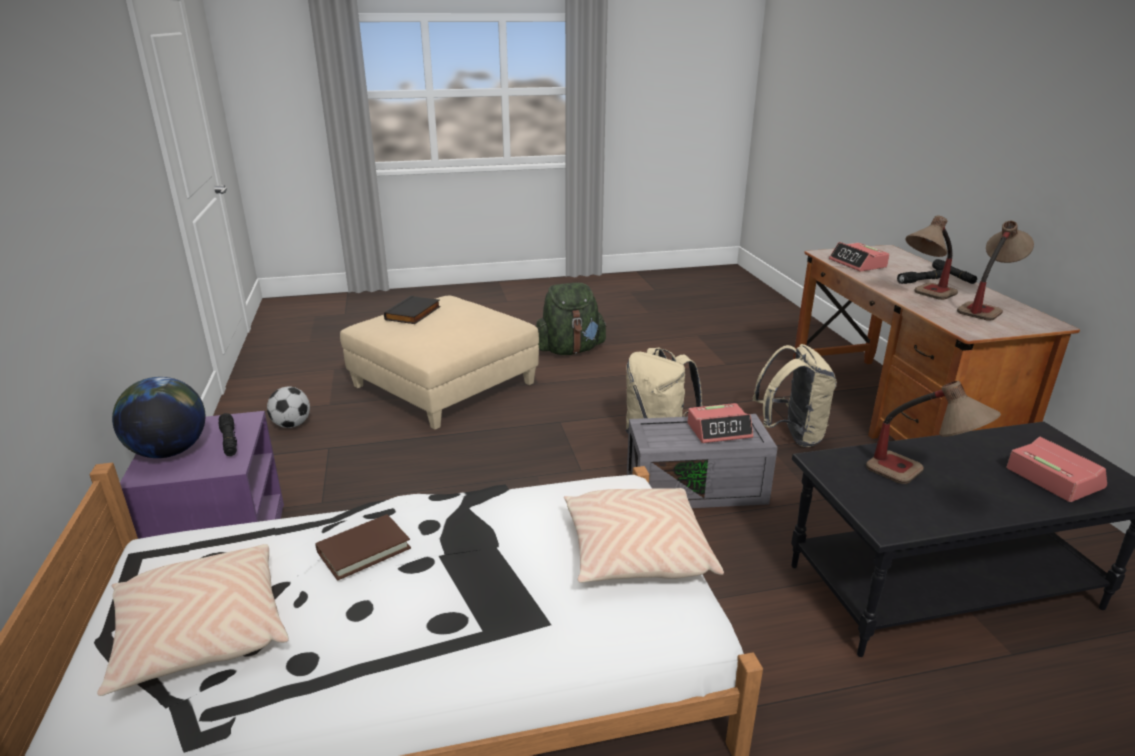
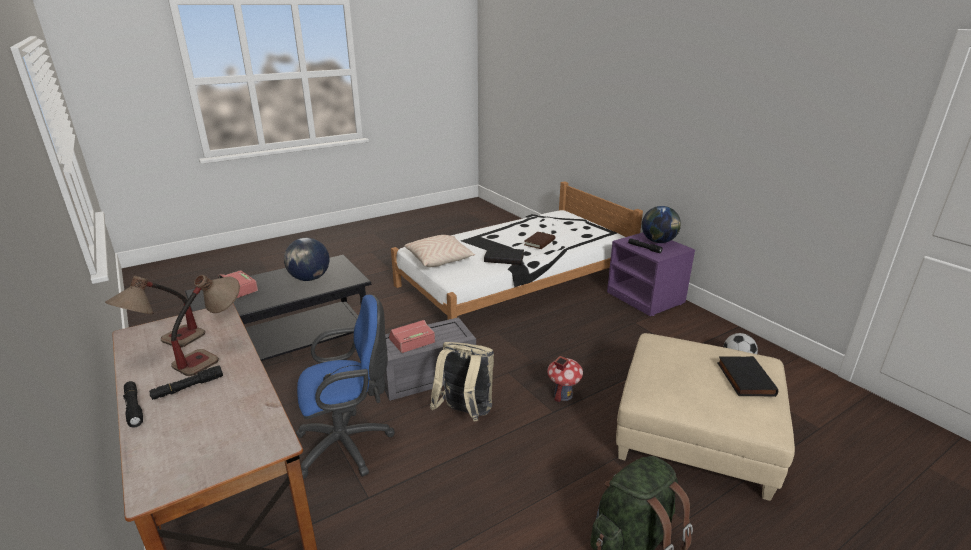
camera: 160 degrees right, 0 degrees up
beige pillow [97,544,289,696] -> none
beige backpack [753,344,837,447] -> blue office chair [296,295,395,479]
alarm clock [829,242,890,272] -> none
table lamp [866,381,1001,484] -> globe [284,238,329,281]
none -> black book [484,247,524,265]
none -> toy house [547,356,583,402]

